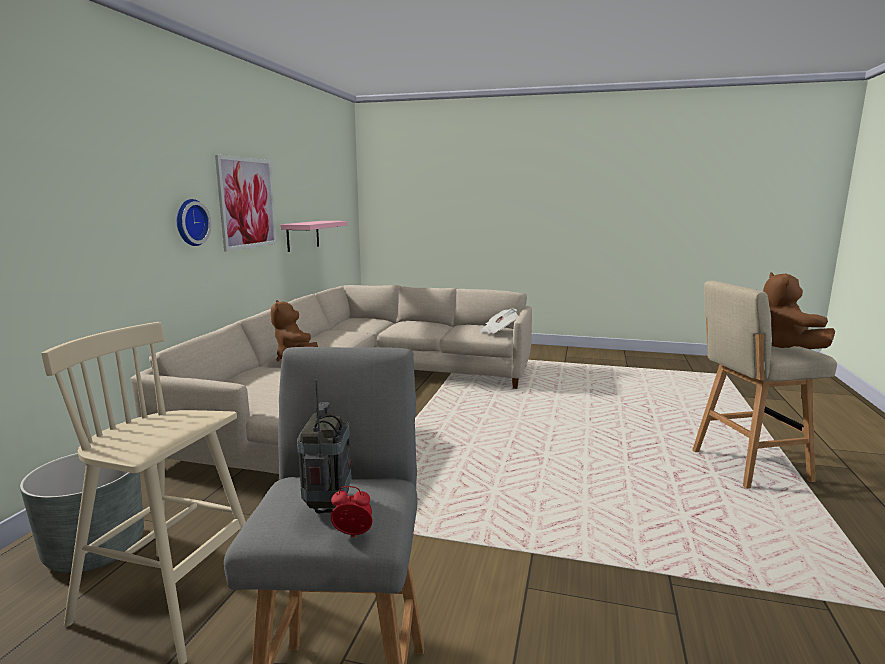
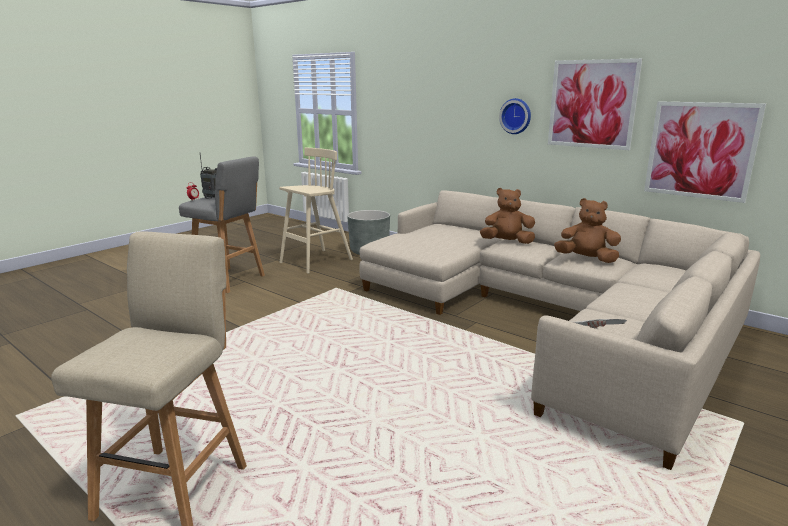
camera: 115 degrees right, 5 degrees up
pink shelf [281,221,348,252] -> picture [644,101,766,203]
brown plush toy [763,272,835,349] -> brown plush toy moved to [554,198,621,263]

